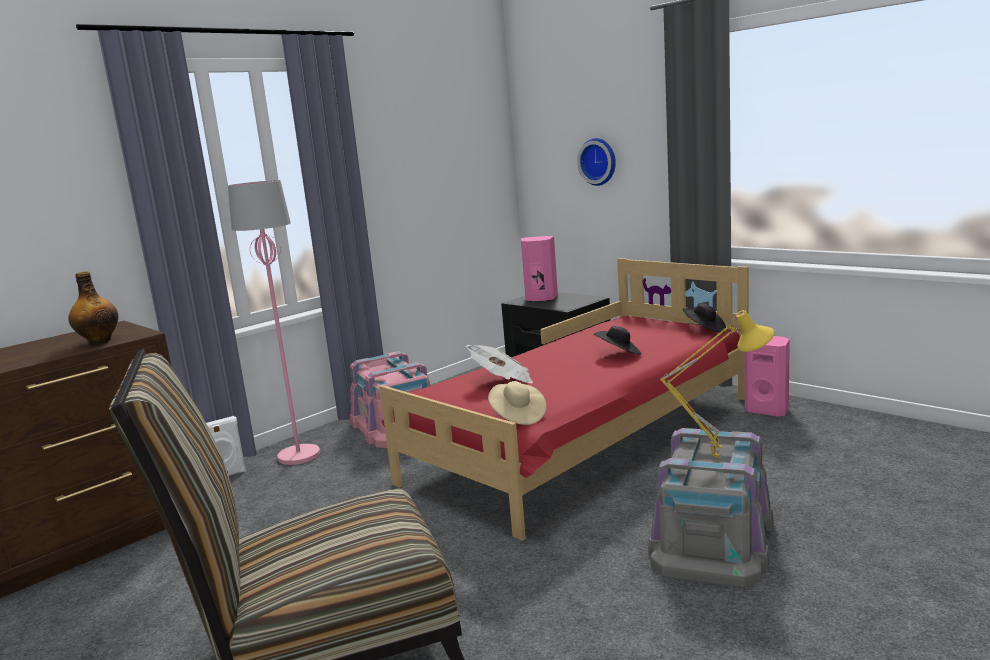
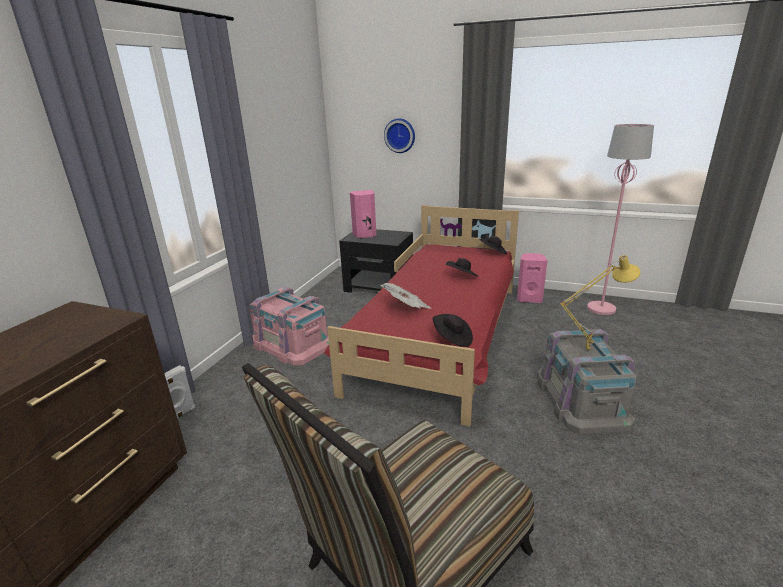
camera: 25 degrees left, 10 degrees up
bottle [69,271,118,344] -> none
pink floor lamp [228,180,320,465] -> pink floor lamp moved to [587,124,654,315]
beige hat [488,381,546,425] -> black hat [433,314,473,347]

